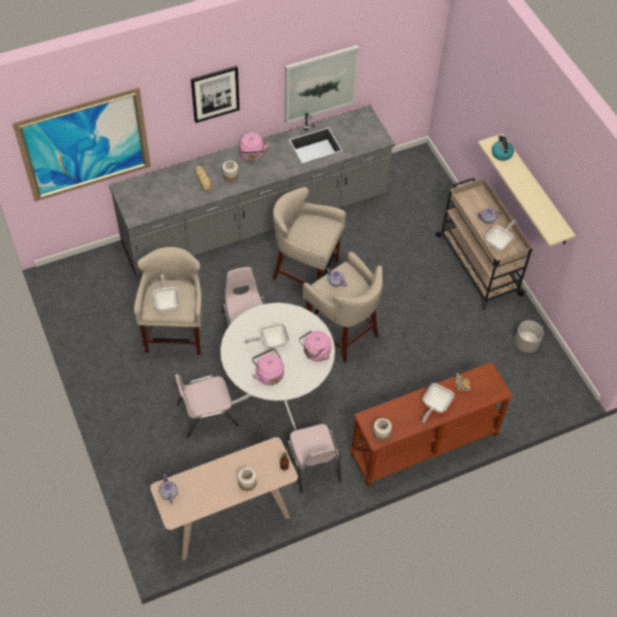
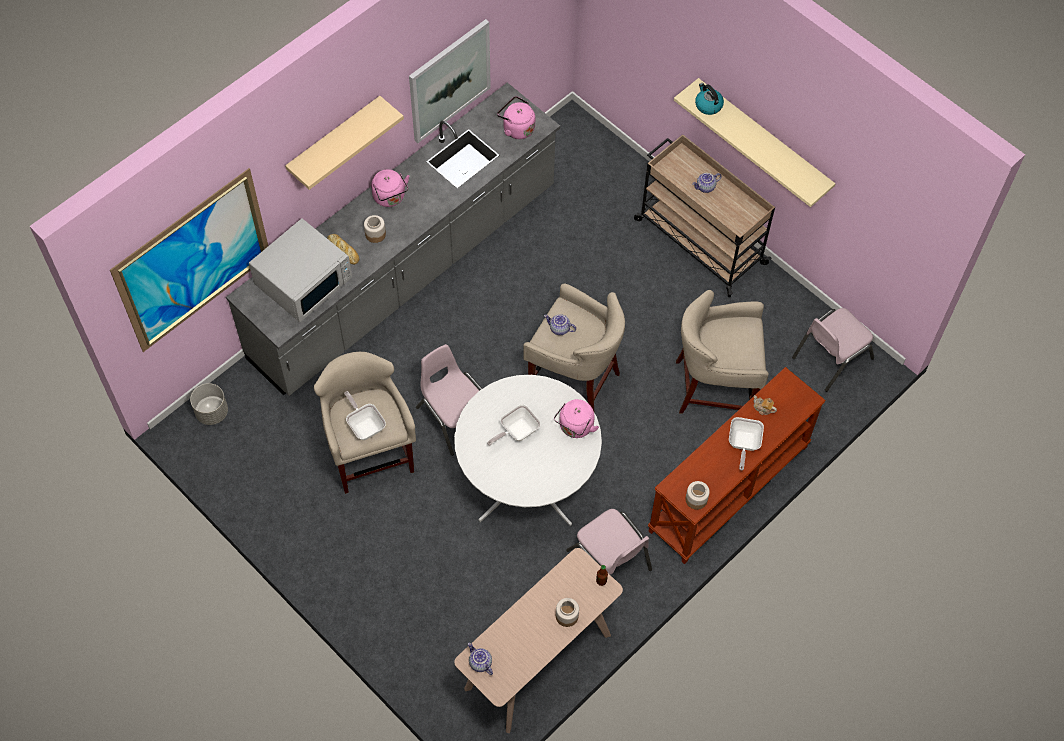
camera: 20 degrees left, 5 degrees up
pink chair [175,374,239,438] -> pink chair moved to [792,308,874,392]
picture [191,66,240,123] -> beige shelf [285,96,404,190]
pink kettle [252,348,284,385] -> pink kettle moved to [497,96,535,139]
beige stool [273,187,346,285] -> beige stool moved to [676,290,769,414]
frying pan [485,219,517,251] -> none
grey planter [514,321,544,353] -> grey planter moved to [190,383,228,425]
none -> white microwave [249,218,352,322]

